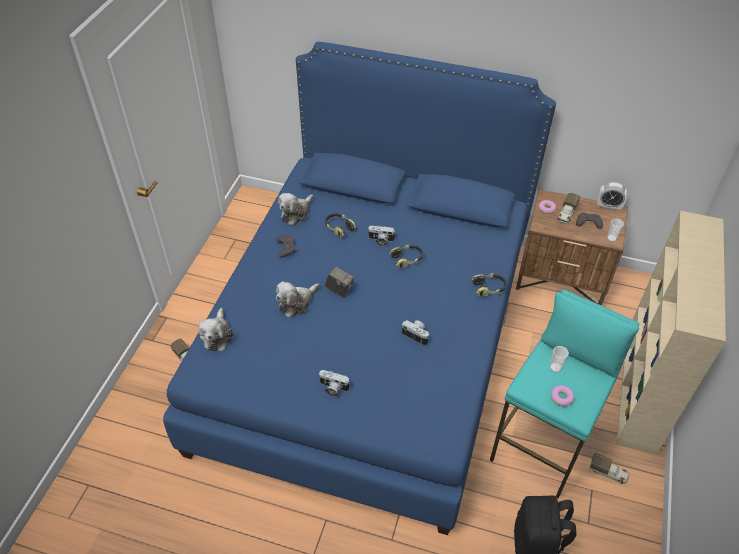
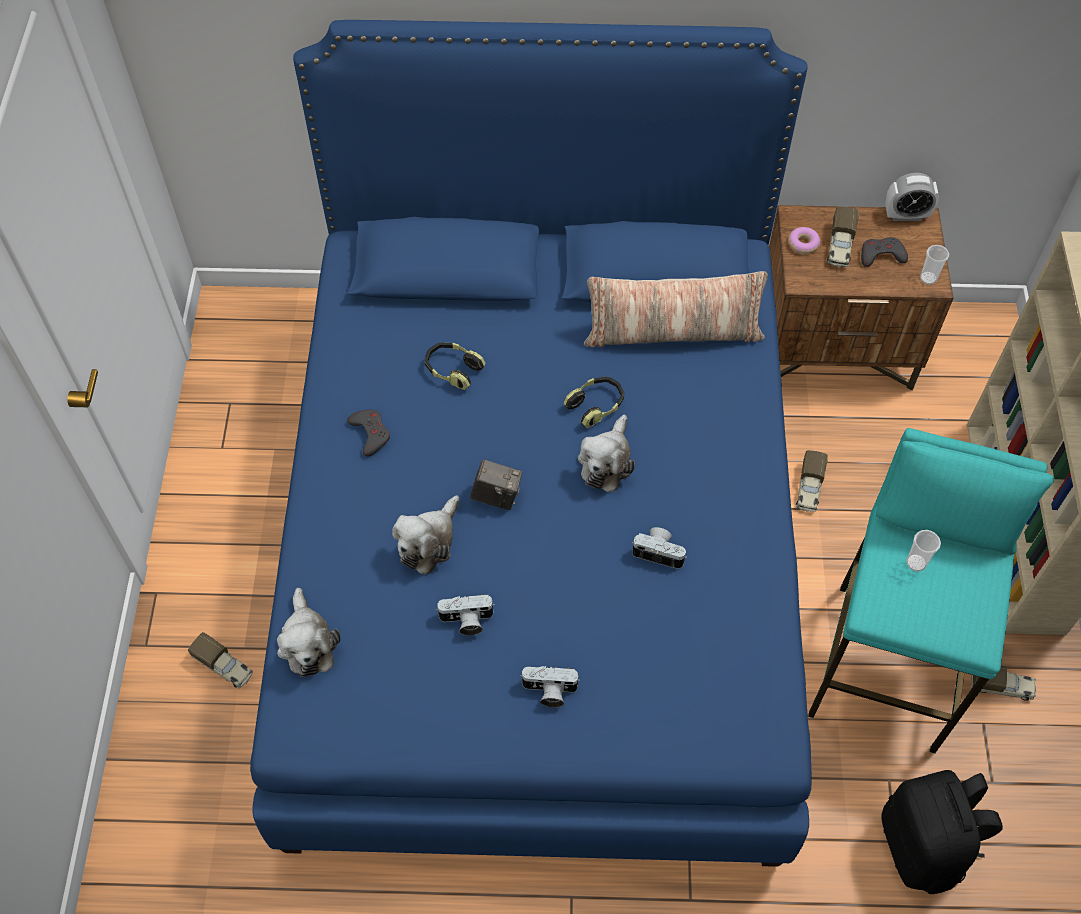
camera: 15 degrees left, 10 degrees up
plush toy [278,193,313,226] -> plush toy moved to [578,415,635,493]
camera [368,226,395,246] -> camera moved to [436,594,495,635]
headphones [472,273,506,297] -> none
donut [551,385,574,406] -> none
none -> pillow [584,271,768,347]
none -> toy truck [796,450,828,512]

